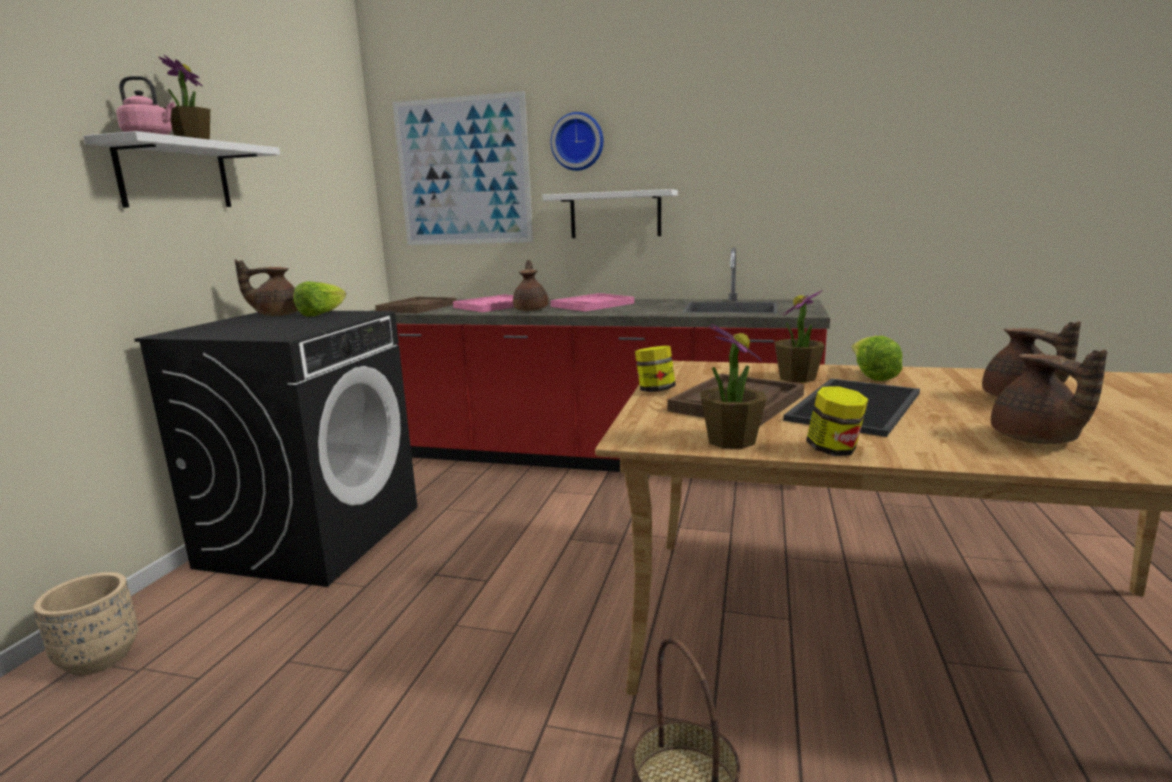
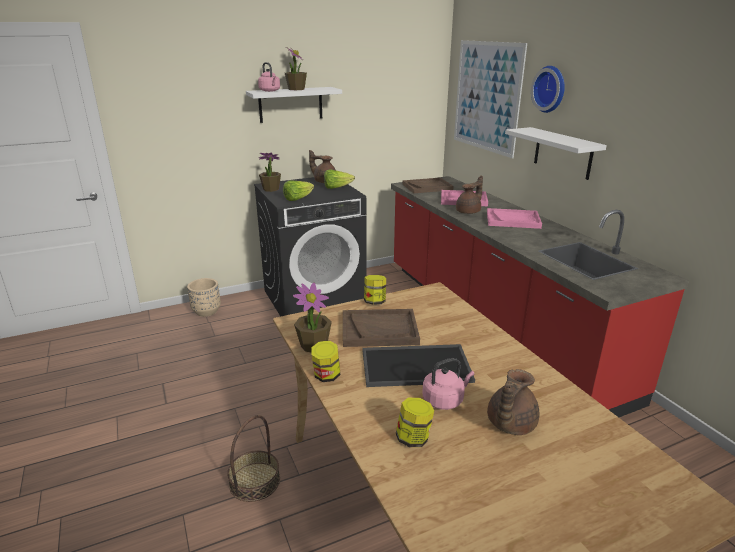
camera: 50 degrees right, 10 degrees up
potted plant [774,290,825,383] -> potted plant moved to [258,153,281,192]
lettuce [851,336,902,381] -> lettuce moved to [283,180,314,201]
brown teapot [991,349,1107,444] -> jar [396,398,434,447]
none -> pink kettle [422,358,474,410]

